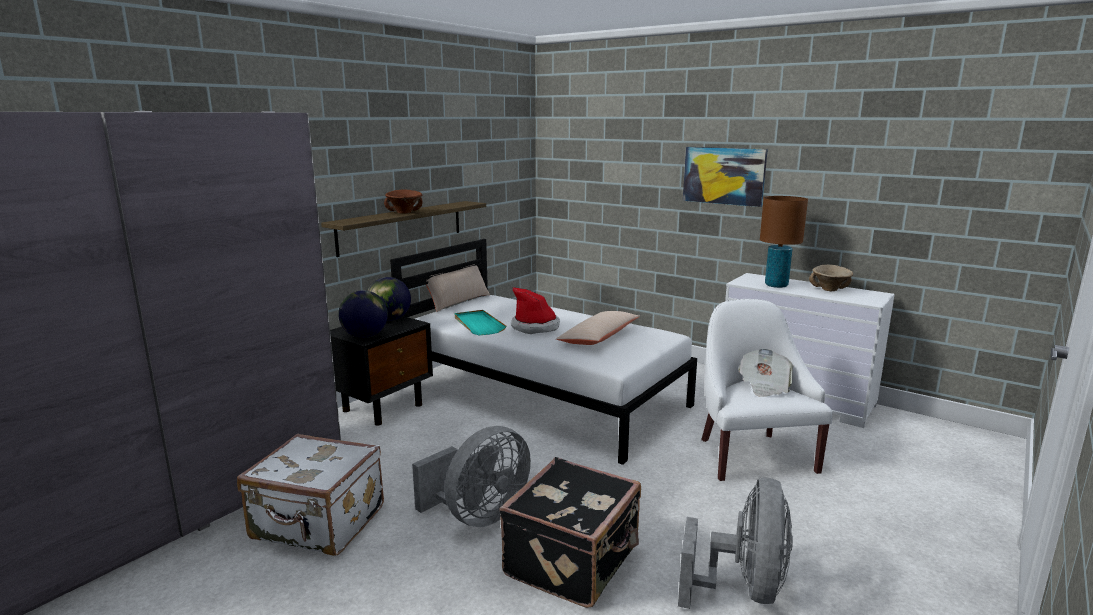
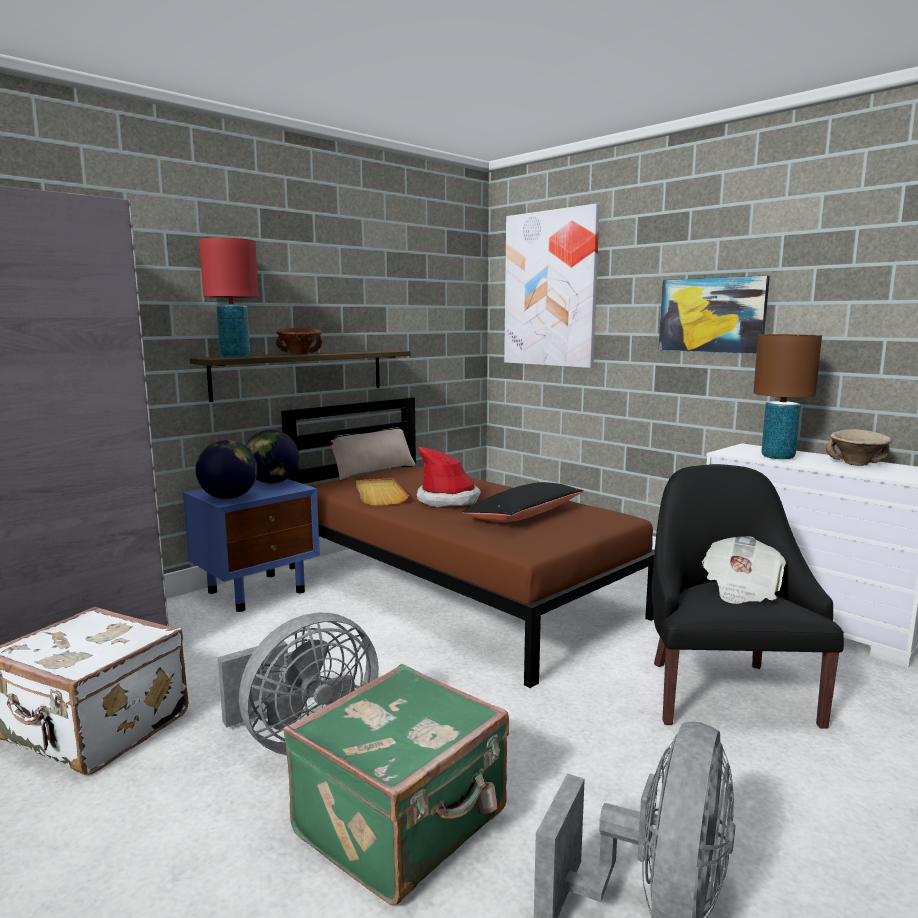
camera: 10 degrees right, 5 degrees down
black nightstand [330,316,433,426] -> blue nightstand [183,479,320,612]
white bed [390,239,697,465] -> brown bed [281,397,655,688]
turquoise tray [455,310,506,335] -> beige tray [356,478,409,506]
black suitcase [499,457,641,608] -> green suitcase [283,664,509,905]
beige pillow [556,311,640,345] -> black pillow [461,482,584,522]
white armchair [701,299,833,481] -> black armchair [652,464,844,729]
none -> red table lamp [199,238,258,358]
none -> picture [504,204,600,368]

